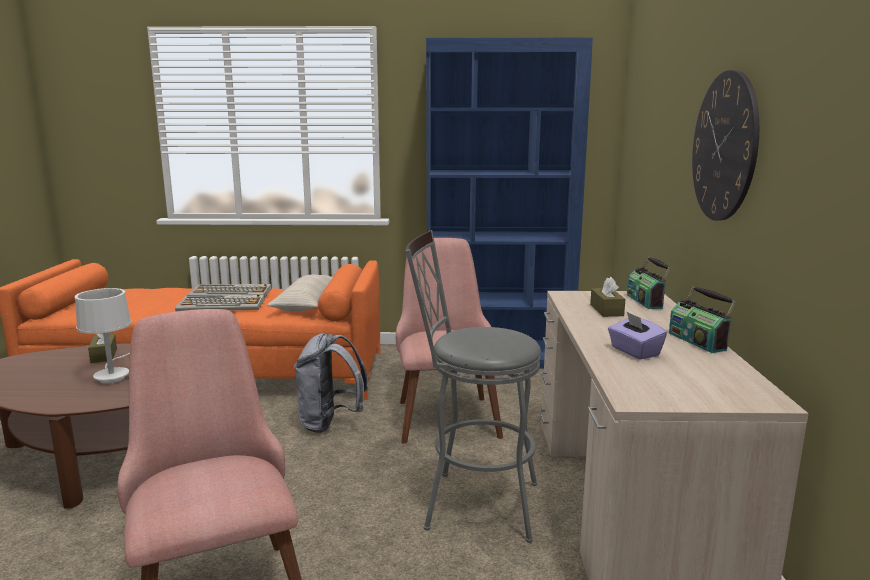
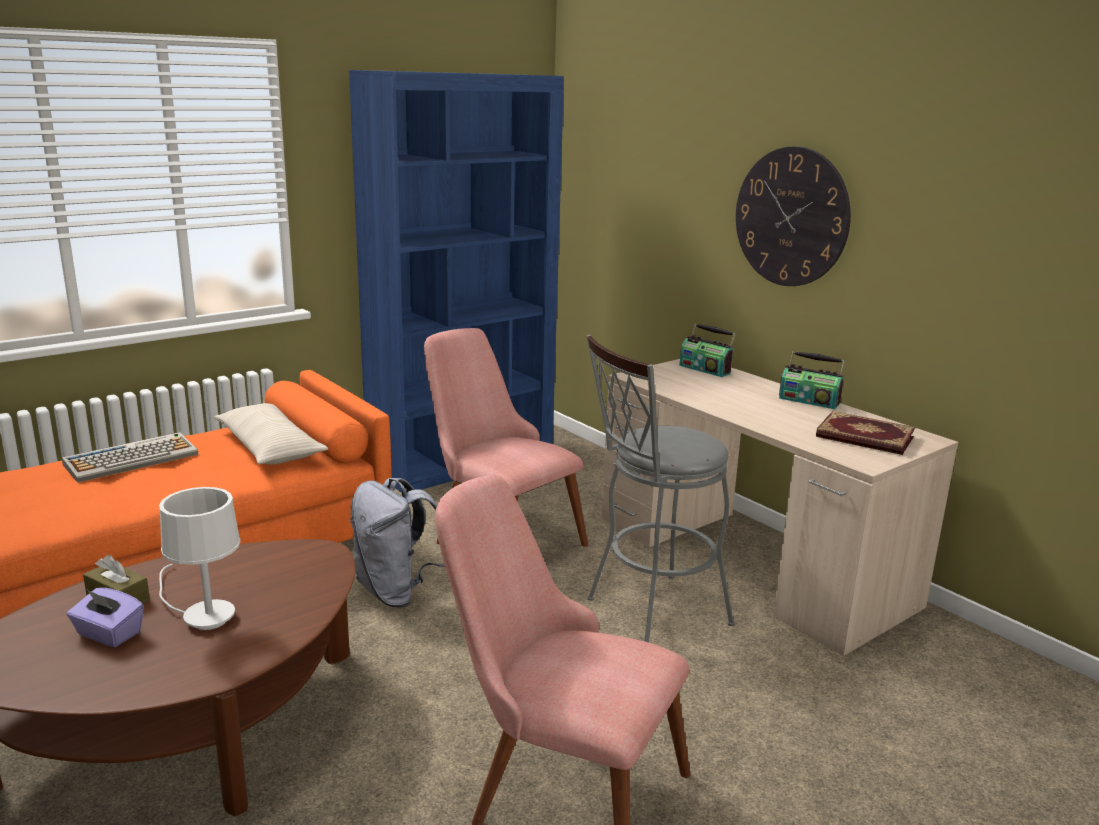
camera: 40 degrees left, 5 degrees up
keyboard [175,294,265,312] -> none
brown tissue box [590,277,625,317] -> none
purple tissue box [608,312,667,360] -> purple tissue box moved to [67,588,144,647]
none -> book [816,411,915,455]

